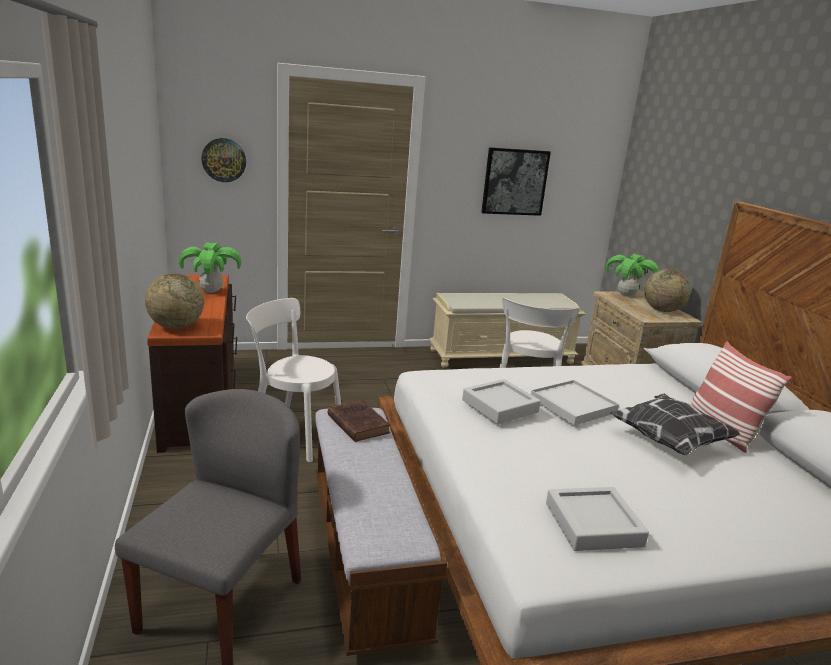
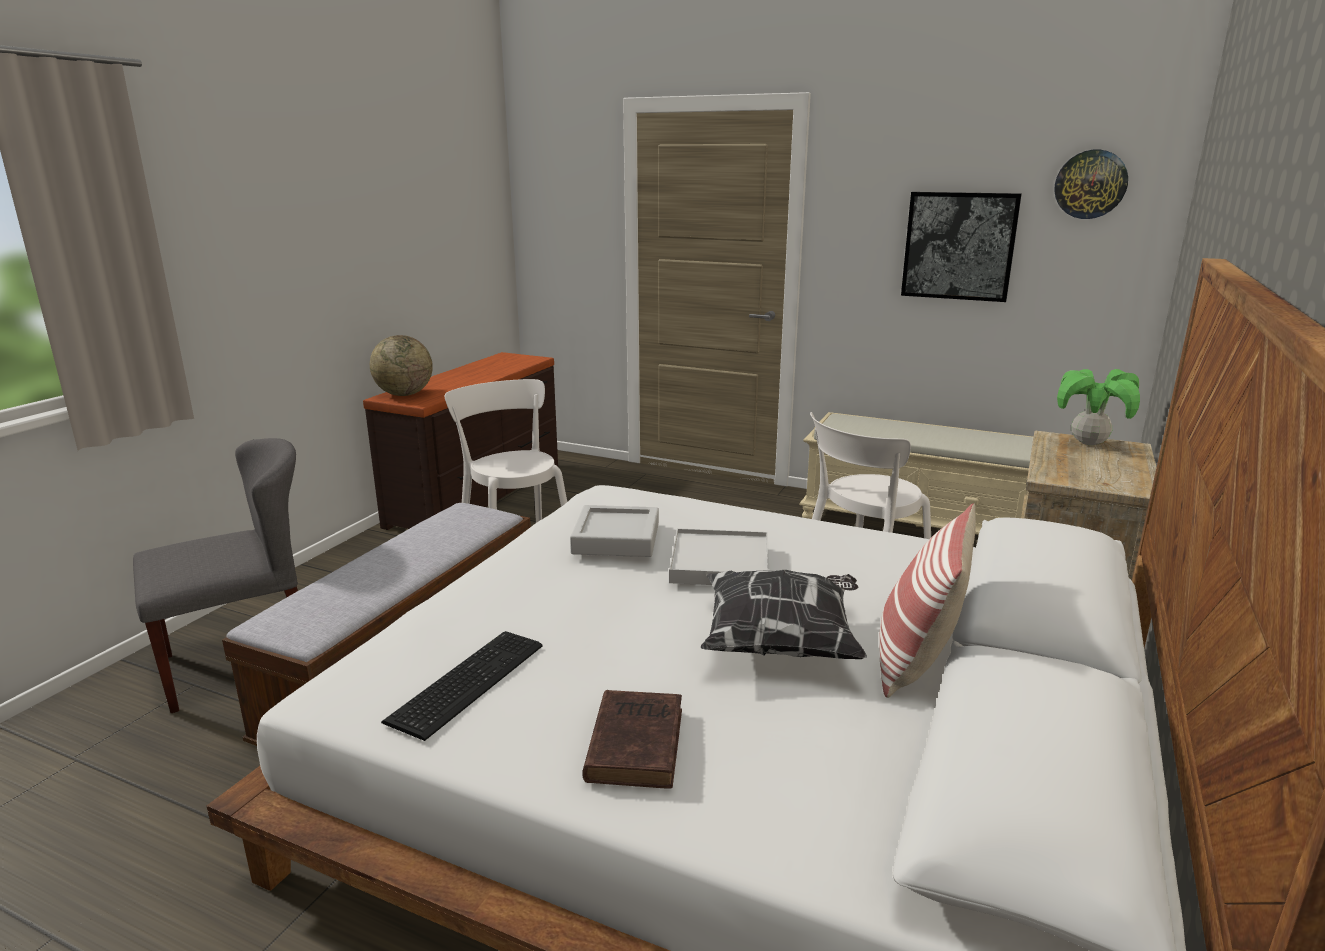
camera: 40 degrees right, 0 degrees up
potted plant [179,242,241,293] -> none
wall clock [201,138,246,182] -> wall clock moved to [1054,150,1128,219]
brown book [328,400,390,442] -> brown book moved to [582,690,682,789]
grey tray [546,487,649,551] -> keyboard [381,631,543,741]
globe [644,269,691,312] -> none

